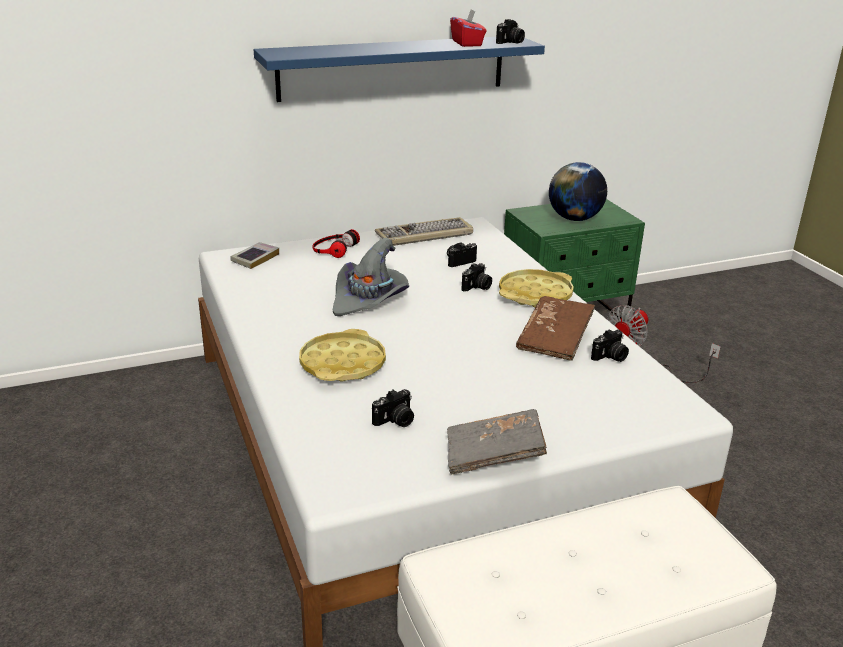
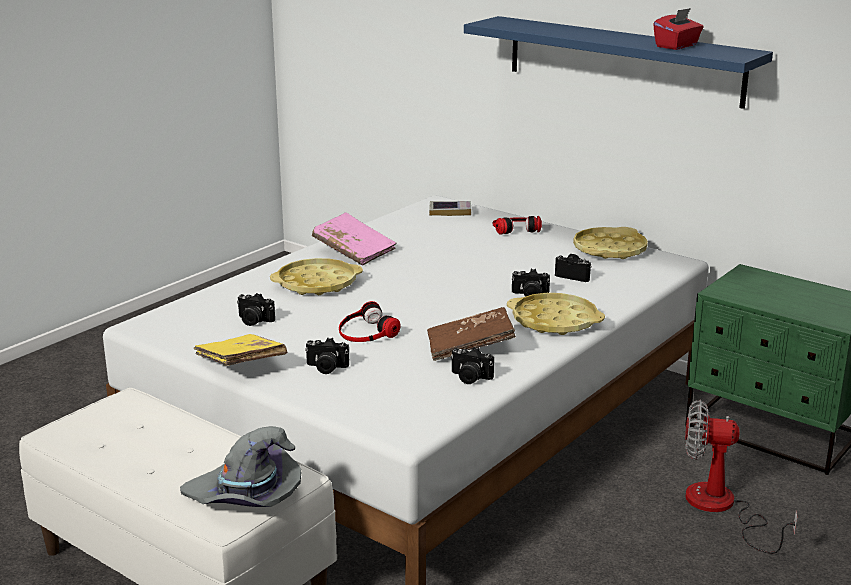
camera: 60 degrees right, 5 degrees down
grey hat [333,238,409,316] -> grey hat moved to [180,426,301,507]
keyboard [375,217,473,246] -> yellow tray [573,227,648,259]
grey book [447,409,547,474] -> yellow book [194,334,287,366]
camera [496,19,525,44] -> camera moved to [305,337,349,374]
globe [549,162,607,221] -> none
none -> pink book [312,213,396,265]
none -> headphones [339,301,401,342]

